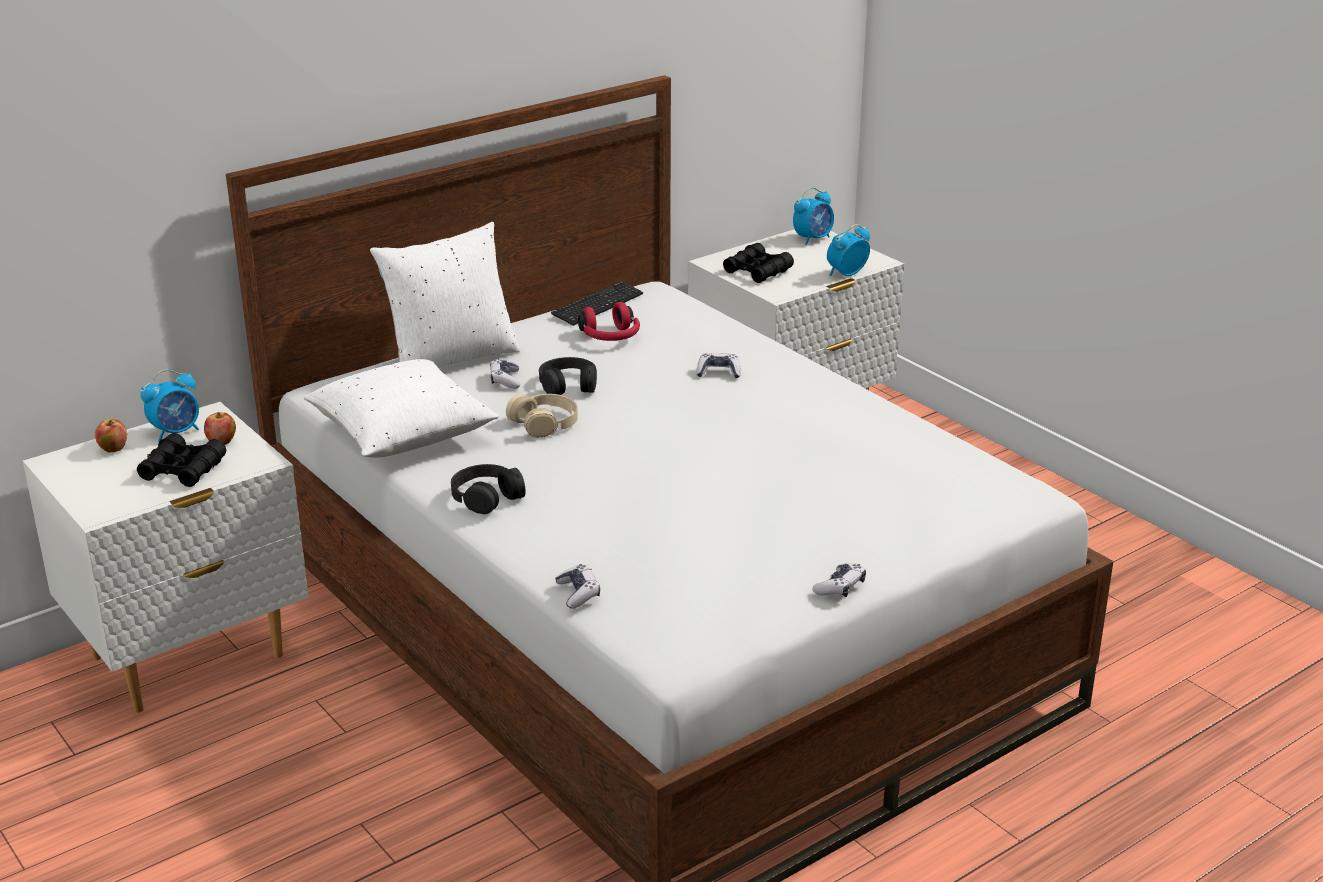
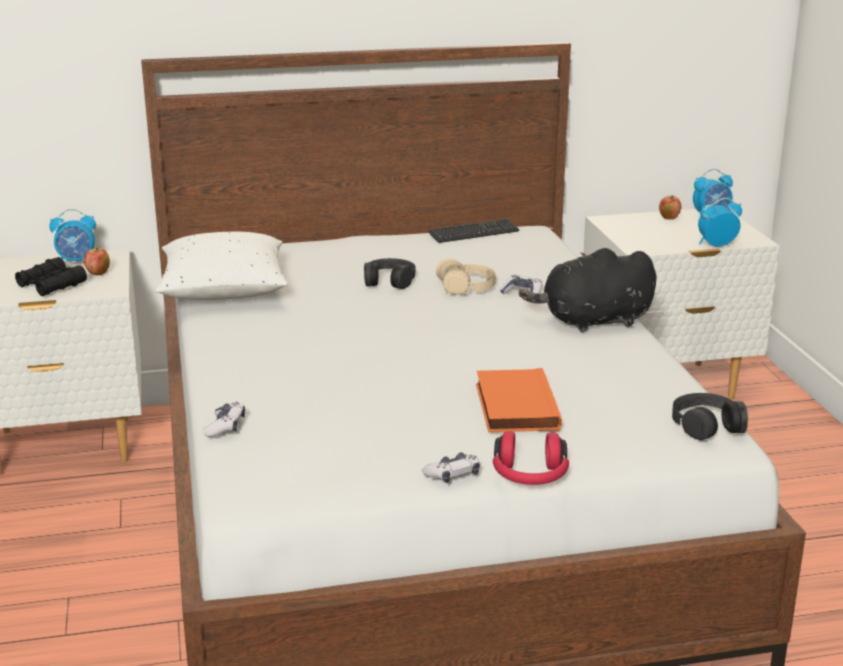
camera: 25 degrees right, 5 degrees down
apple [95,419,127,453] -> apple moved to [659,195,681,220]
white pillow [370,222,520,368] -> none
black headphones [451,464,526,514] -> black headphones moved to [672,393,748,440]
game controller [490,359,520,389] -> none
beige headphones [506,394,578,438] -> beige headphones moved to [436,259,496,295]
red headphones [578,302,640,341] -> red headphones moved to [493,431,569,485]
black binoculars [723,243,794,283] -> none
none -> orange book [476,368,562,432]
none -> black plush toy [519,248,657,333]

